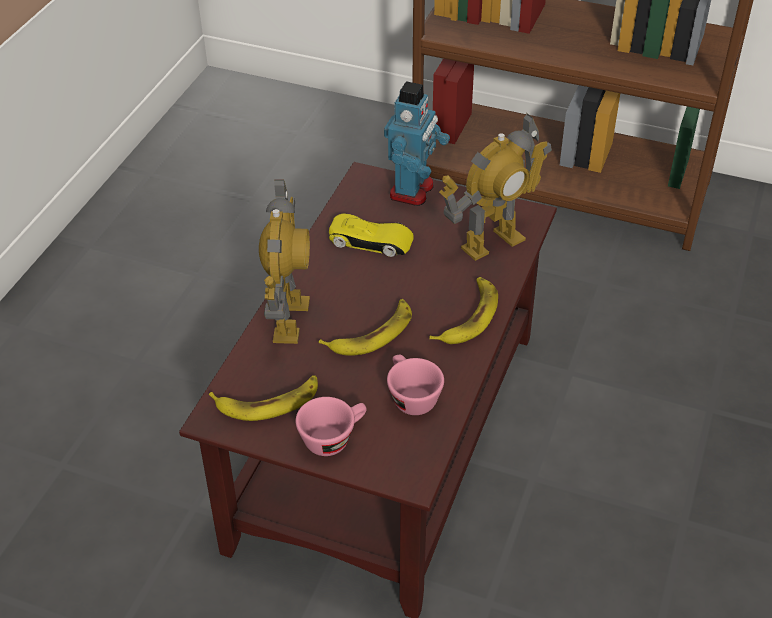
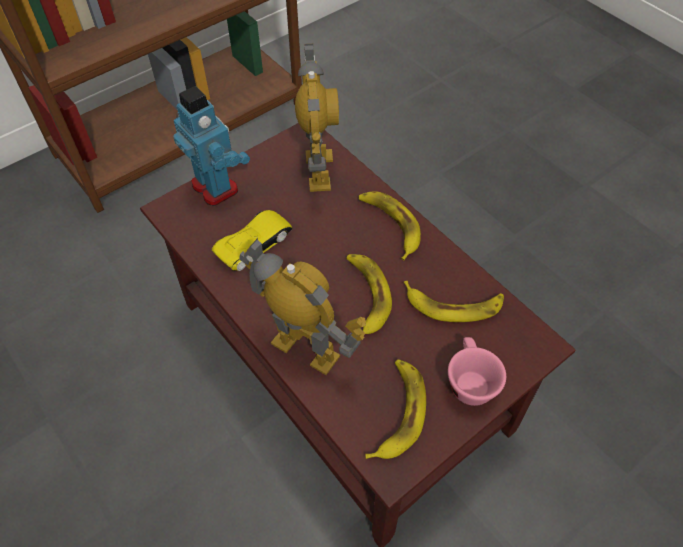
camera: 60 degrees left, 10 degrees up
pink cup [387,355,444,415] -> banana [404,281,504,322]

